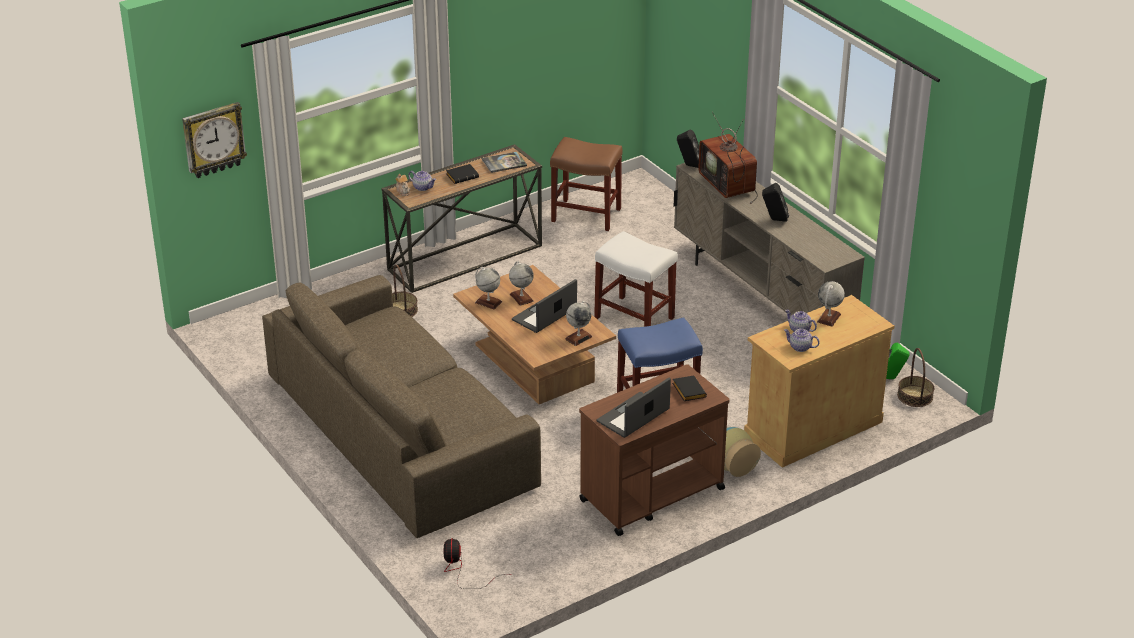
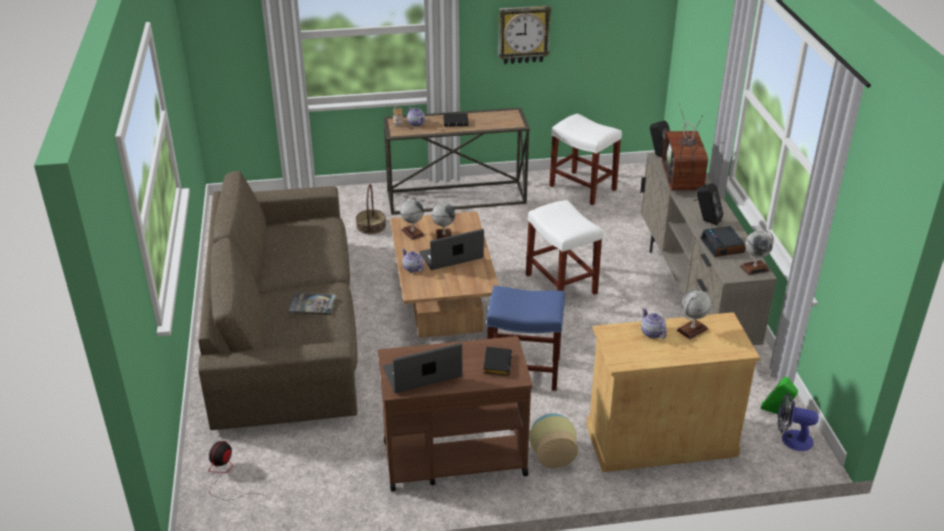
camera: 25 degrees right, 0 degrees up
wall clock [182,102,247,178] -> wall clock moved to [498,5,551,64]
book [482,152,527,173] -> book moved to [288,293,336,315]
brown stool [550,137,622,231] -> white stool [549,113,622,205]
globe [565,301,593,346] -> globe moved to [740,230,774,275]
teapot [784,329,820,352] -> teapot moved to [402,249,424,272]
basket [897,348,934,407] -> fan [778,393,819,451]
none -> alarm clock [700,226,746,257]

